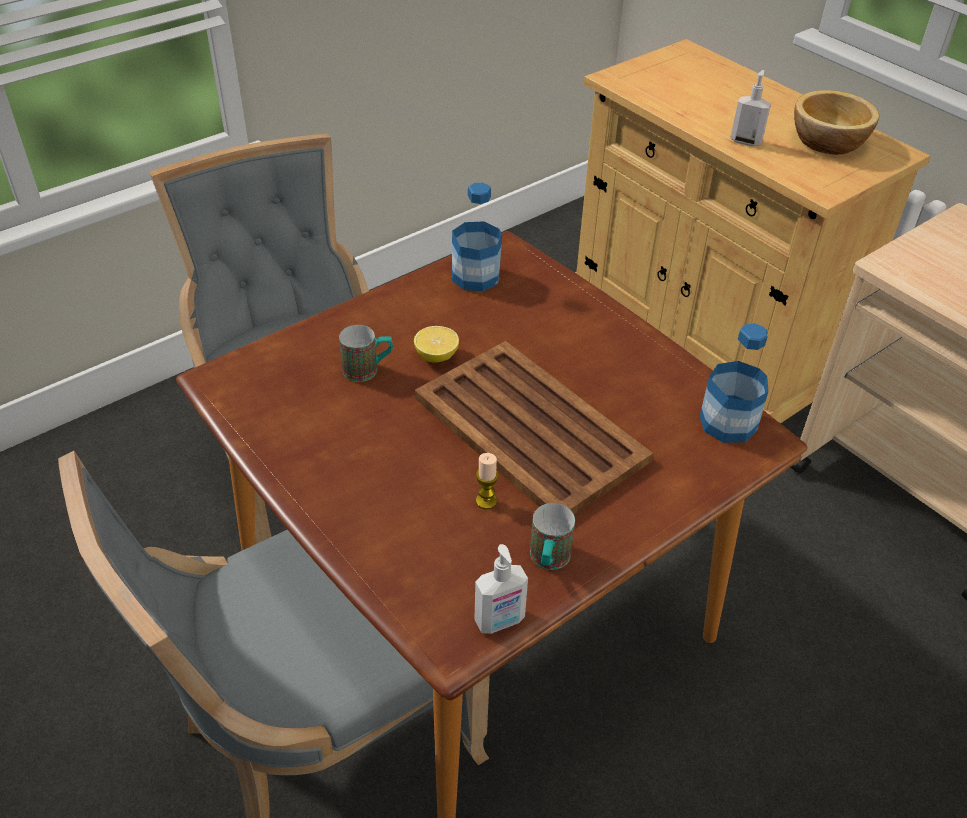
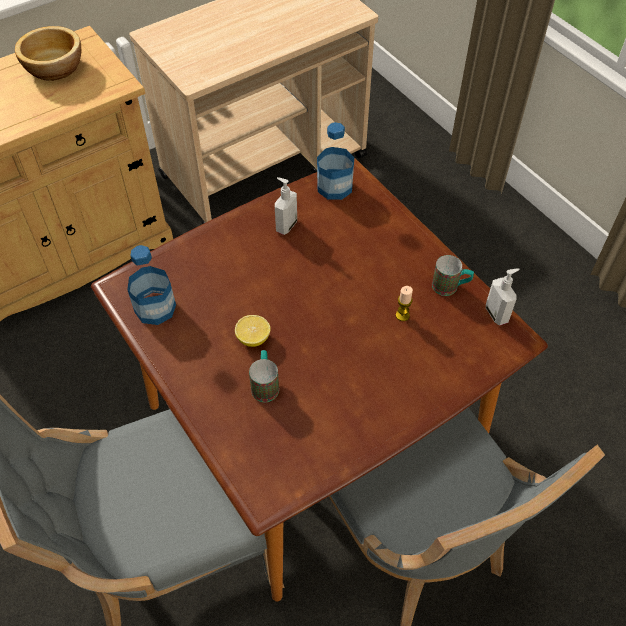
camera: 85 degrees left, 10 degrees up
brown tray [415,341,653,514] -> none
soap dispenser [730,70,771,146] -> soap dispenser moved to [275,177,297,235]

